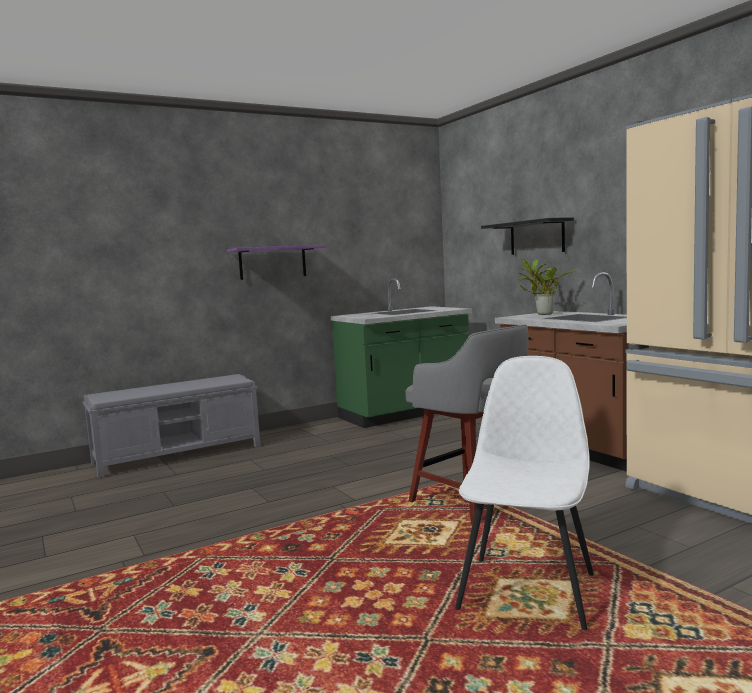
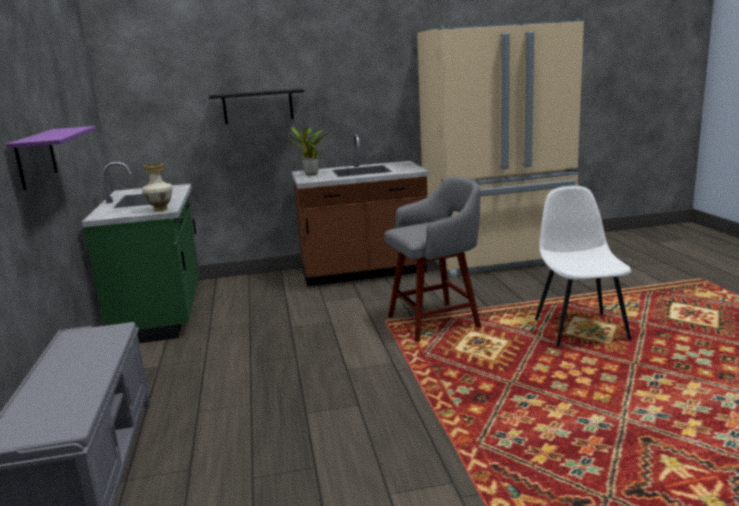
camera: 70 degrees left, 10 degrees up
white chair [455,356,594,630] -> white chair turned 45 degrees clockwise [535,186,632,347]
none -> vase [142,163,173,212]

